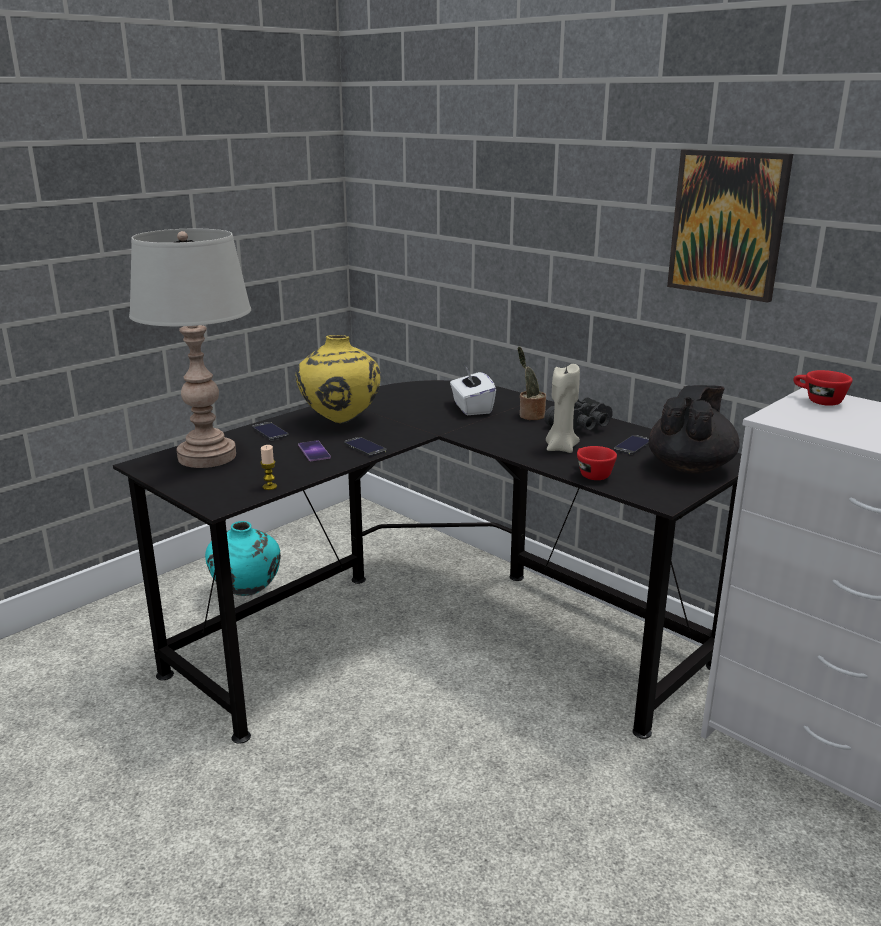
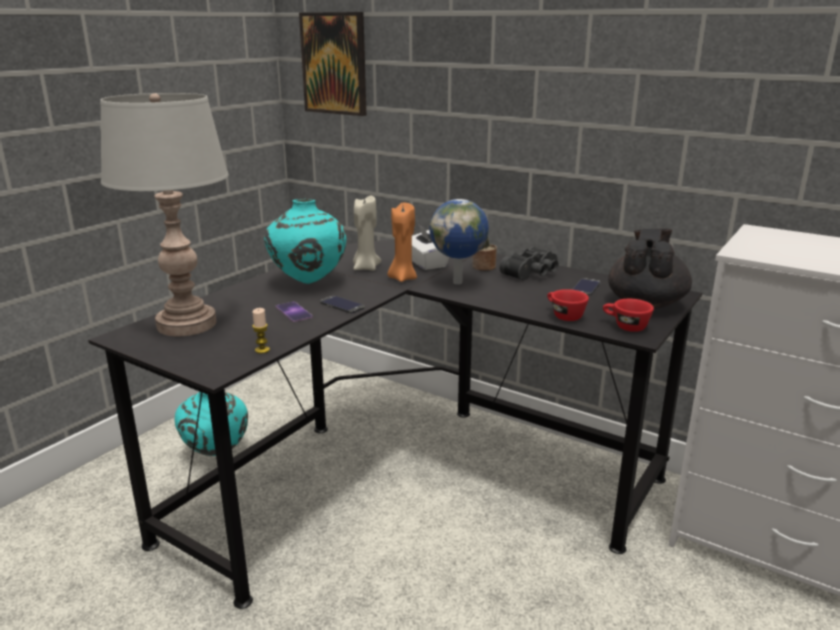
camera: 10 degrees left, 0 degrees up
phone [252,422,289,440] -> none
yellow vase [296,335,380,423] -> turquoise vase [264,199,346,284]
beige candle [546,364,580,453] -> beige candle moved to [353,196,381,271]
picture [667,149,793,303] -> picture moved to [299,12,366,116]
red cup [793,370,853,406] -> red cup moved to [603,299,654,332]
none -> orange candle [388,203,417,282]
none -> globe [429,199,489,285]

